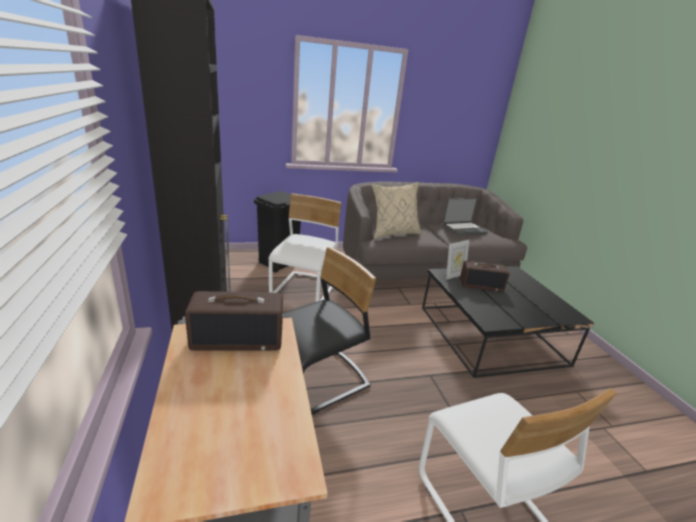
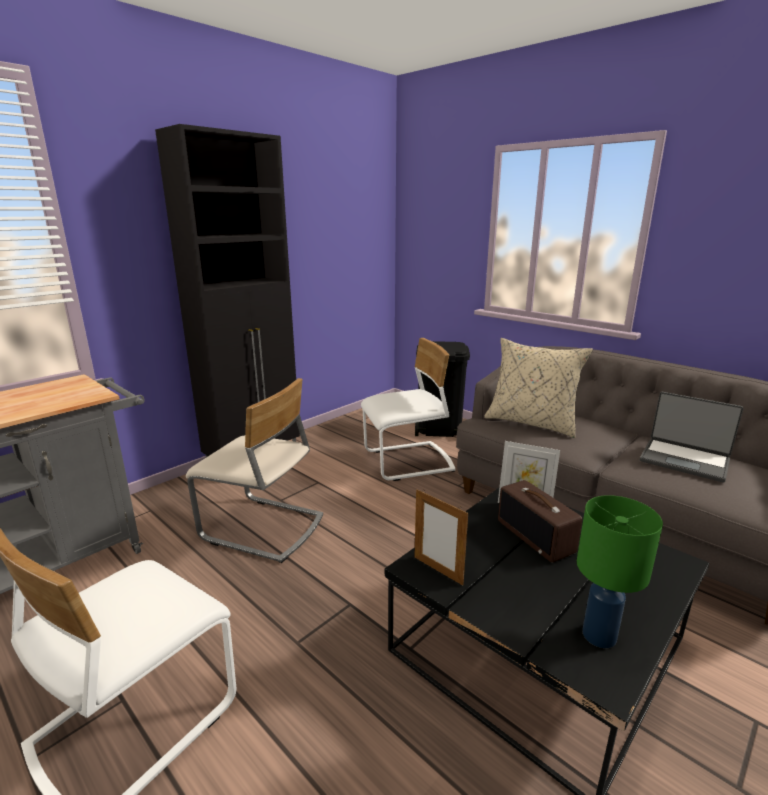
camera: 60 degrees right, 5 degrees down
radio [185,291,283,351] -> none
black chair [283,247,376,415] -> beige chair [186,378,323,563]
none -> picture frame [414,489,468,585]
none -> green table lamp [577,495,663,648]

